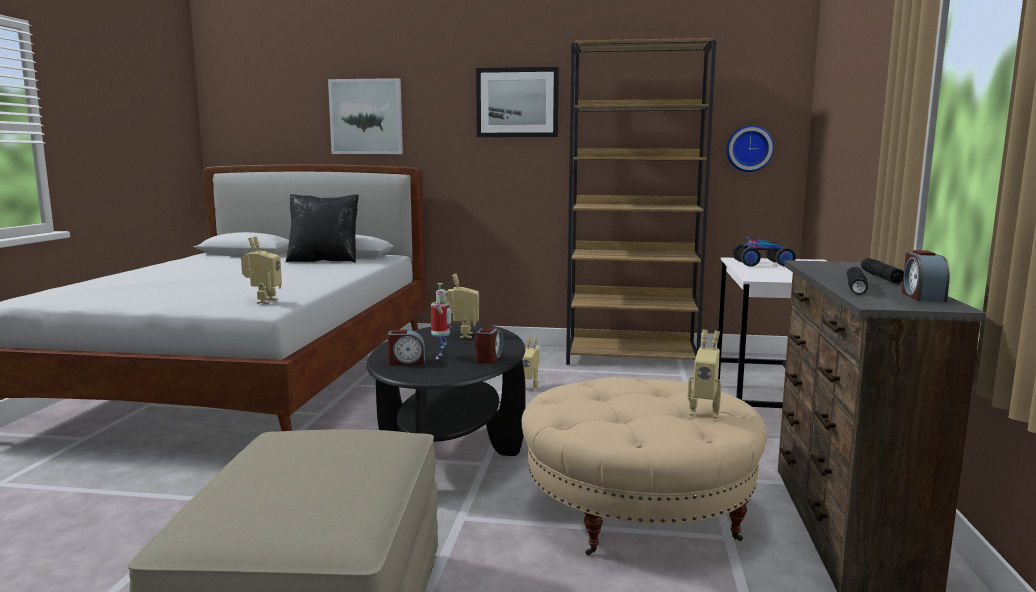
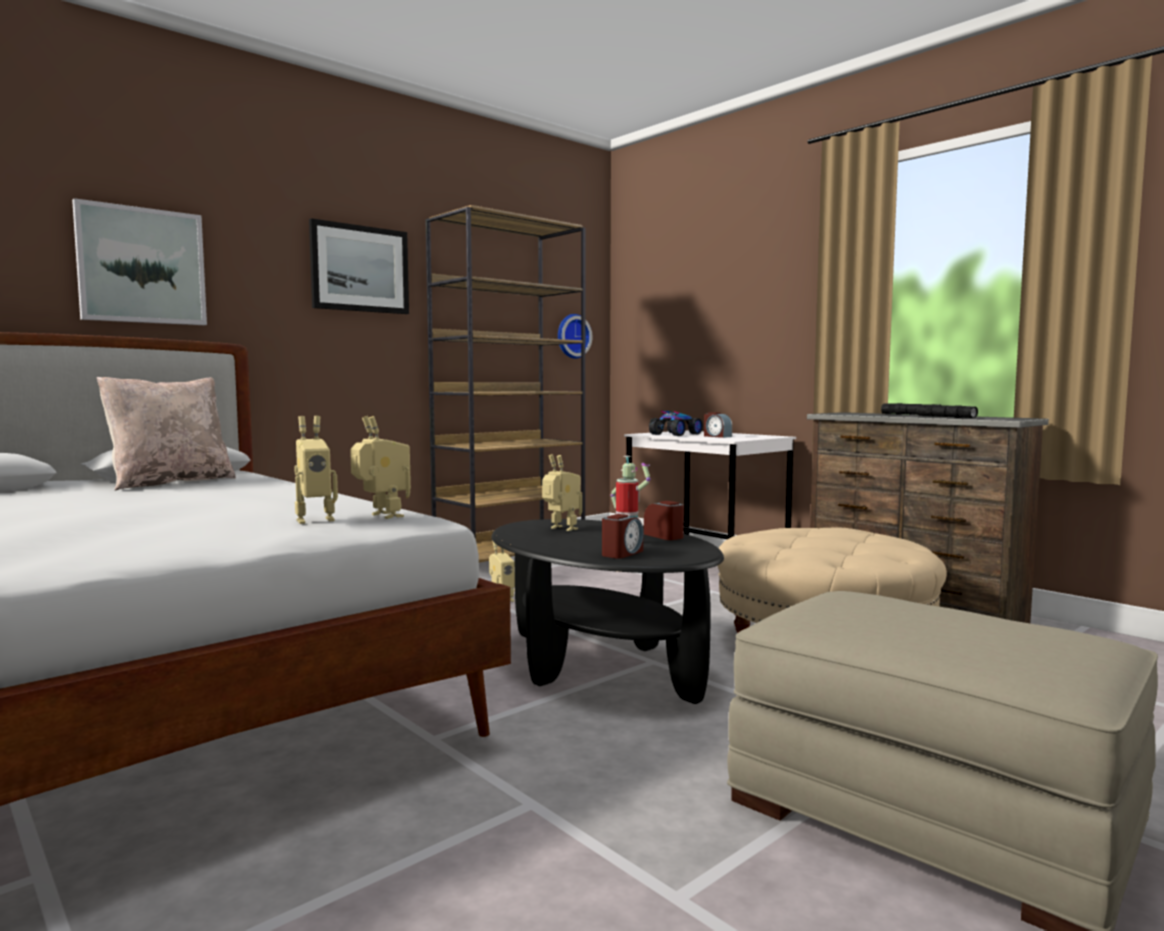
camera: 50 degrees left, 5 degrees down
black pillow [286,194,359,263] -> beige pillow [97,377,236,490]
toy robot [687,330,721,419] -> toy robot moved to [295,416,338,524]
alarm clock [902,250,950,302] -> alarm clock moved to [704,412,732,438]

